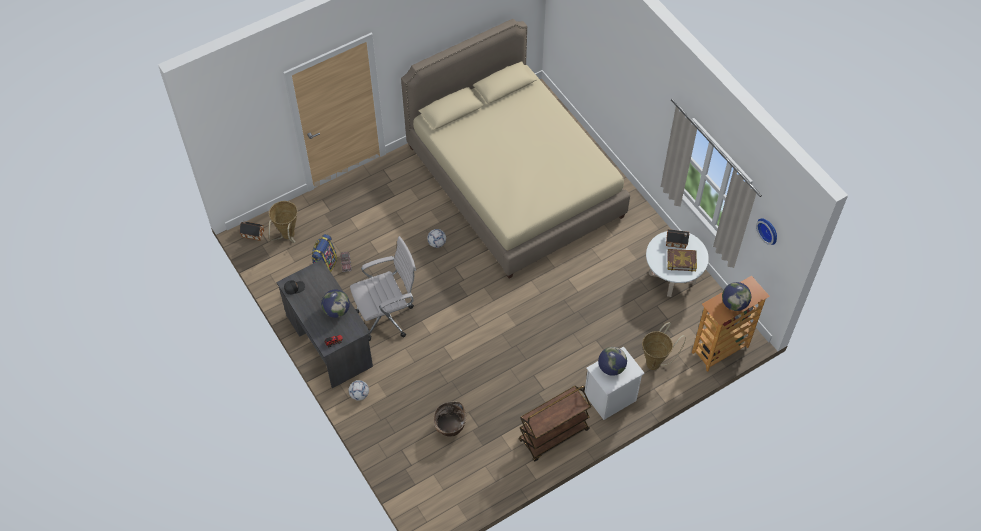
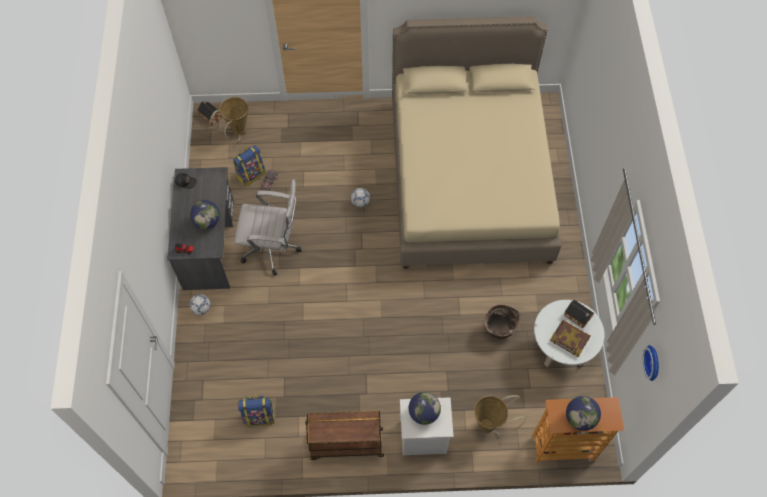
camera: 30 degrees right, 5 degrees up
basket [434,402,467,437] -> basket moved to [484,305,520,339]
none -> backpack [238,395,275,427]

